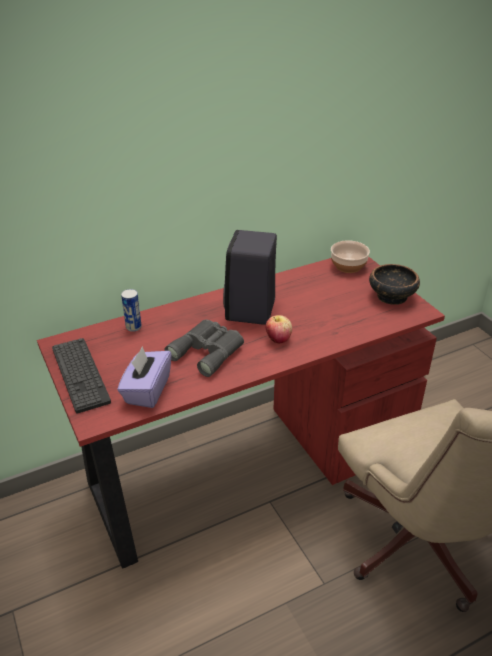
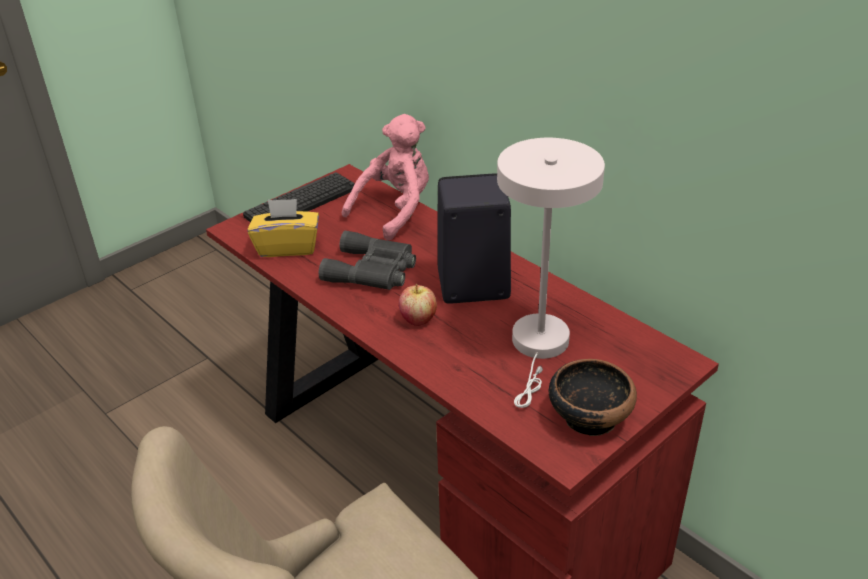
camera: 75 degrees right, 0 degrees up
purple tissue box [117,346,171,408] -> yellow tissue box [248,199,319,257]
can [121,289,142,332] -> pink plush toy [342,114,429,241]
bowl [331,240,370,273] -> none
none -> white table lamp [497,138,605,408]

